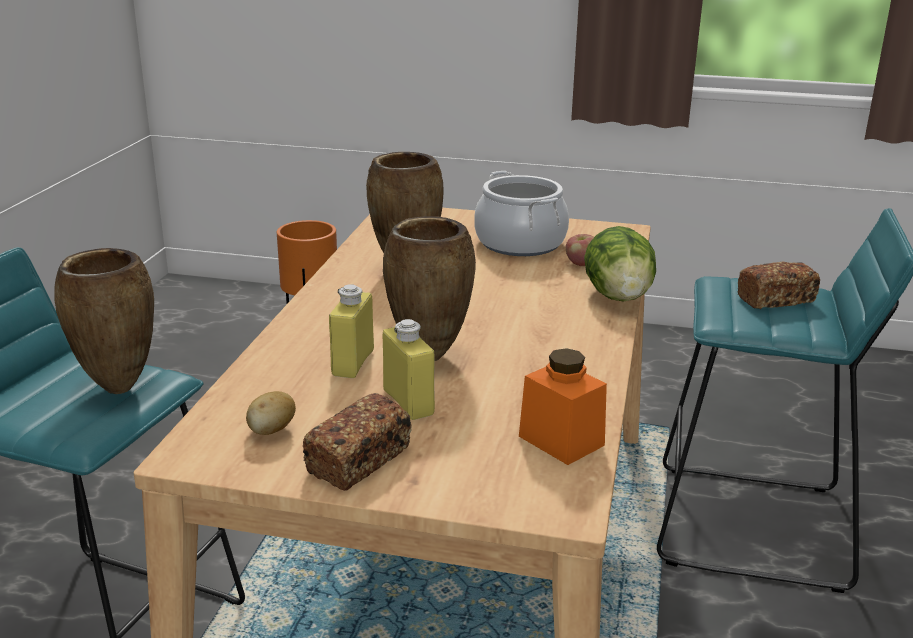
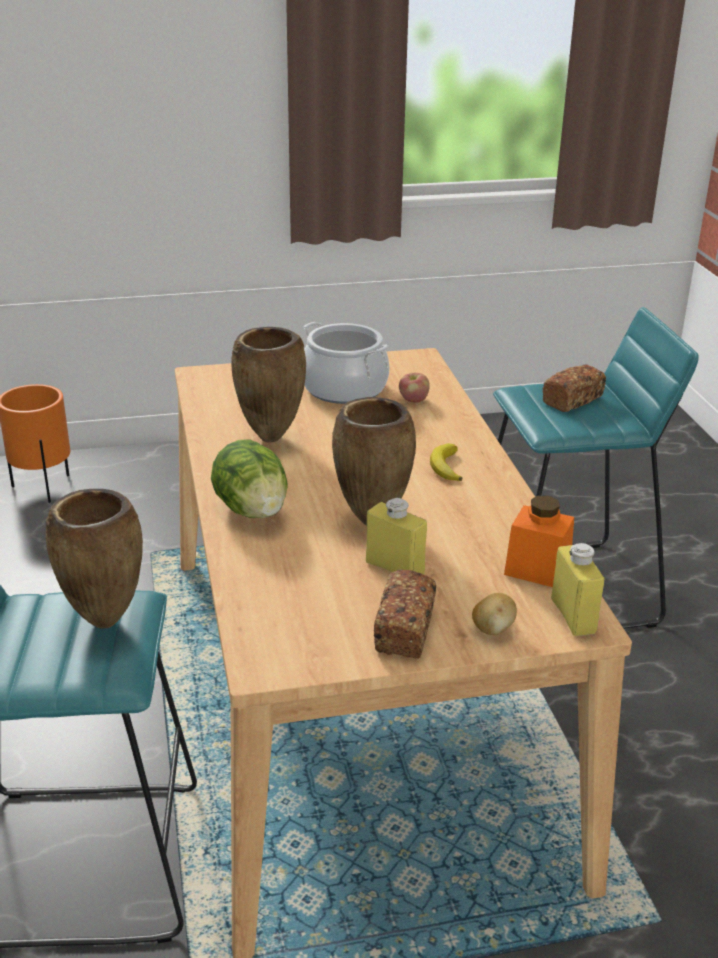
camera: 25 degrees left, 5 degrees up
potato [246,391,296,435] -> potato moved to [472,593,517,635]
yellow bottle [329,284,374,378] -> yellow bottle moved to [551,543,604,636]
lettuce [584,226,656,301] -> lettuce moved to [211,439,288,518]
none -> banana [430,443,462,481]

